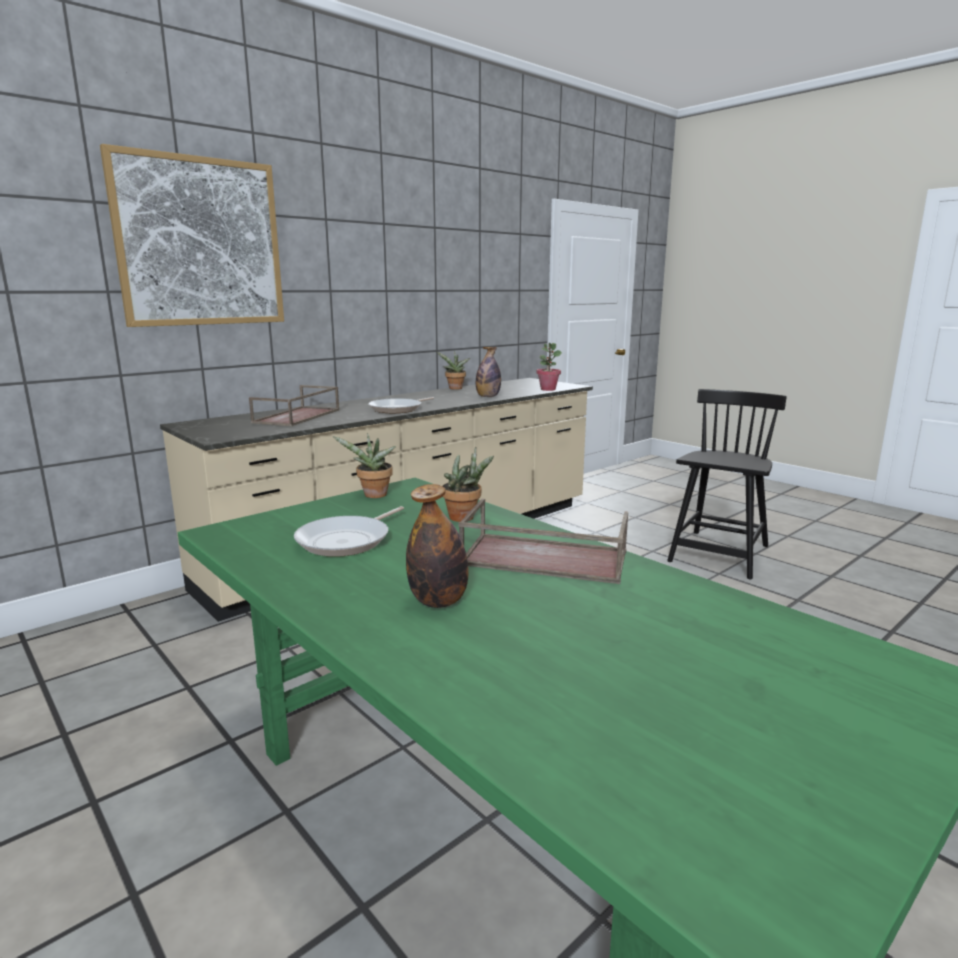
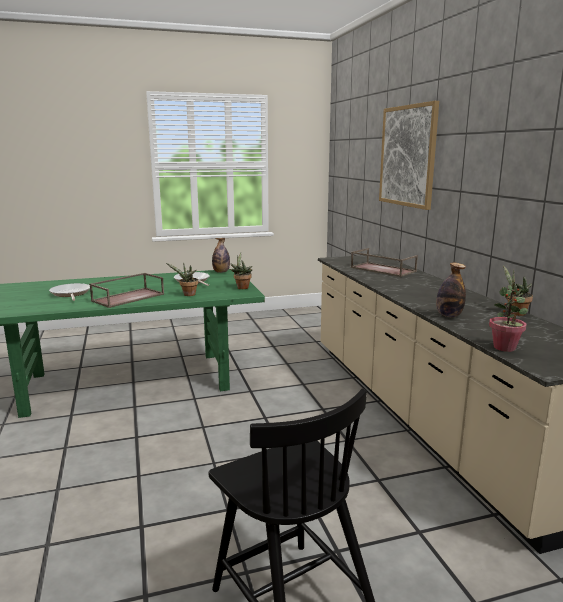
camera: 115 degrees right, 0 degrees up
frying pan [368,397,434,413] -> frying pan moved to [49,283,90,301]
bottle [406,484,468,608] -> bottle moved to [212,238,230,273]

